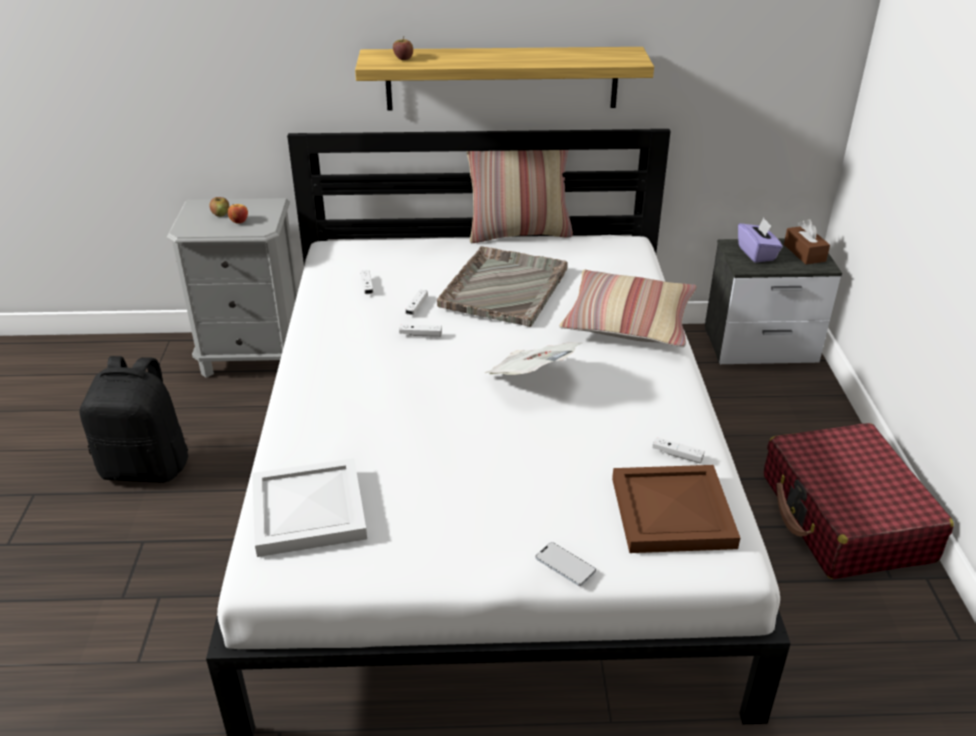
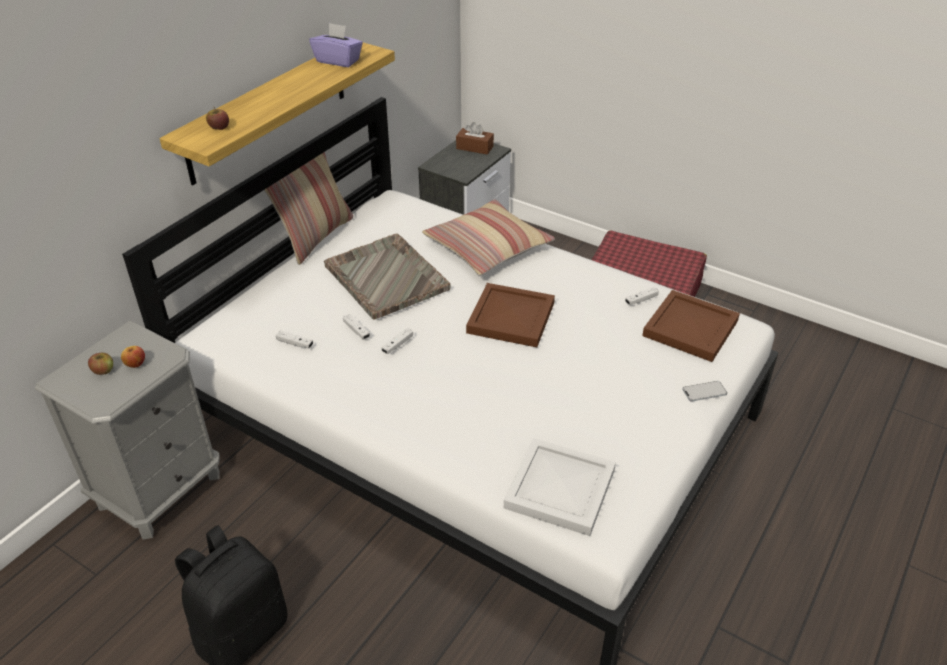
camera: 55 degrees left, 5 degrees up
newspaper [485,342,583,375] -> brown tray [466,283,555,347]
purple tissue box [738,218,783,263] -> purple tissue box moved to [309,23,363,67]

